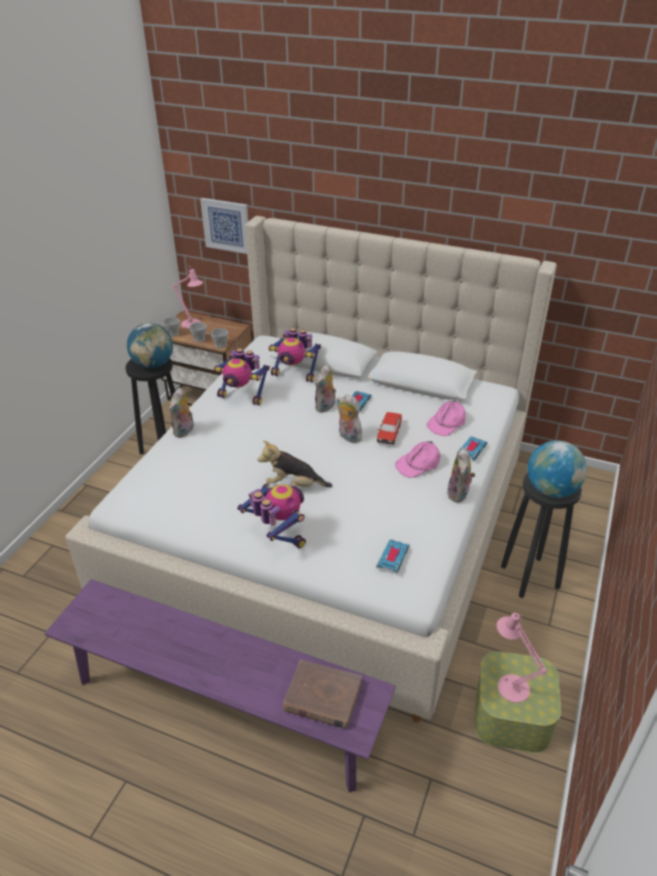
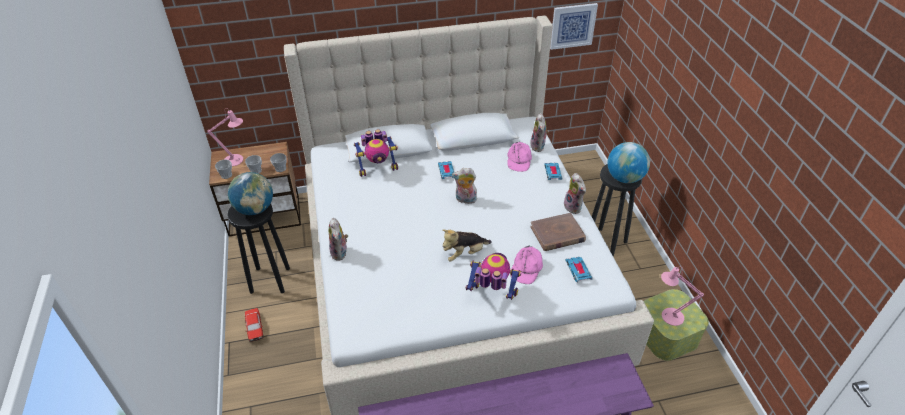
camera: 35 degrees left, 5 degrees up
picture [200,198,248,254] -> picture moved to [550,3,598,50]
toy robot [213,348,270,406] -> none
brown book [283,660,362,729] -> brown book moved to [530,213,586,251]
plush toy [315,364,336,413] -> plush toy moved to [530,113,549,152]
toy car [377,412,402,445] -> toy car moved to [245,308,264,342]
pink cap [395,441,440,478] -> pink cap moved to [510,246,543,284]

